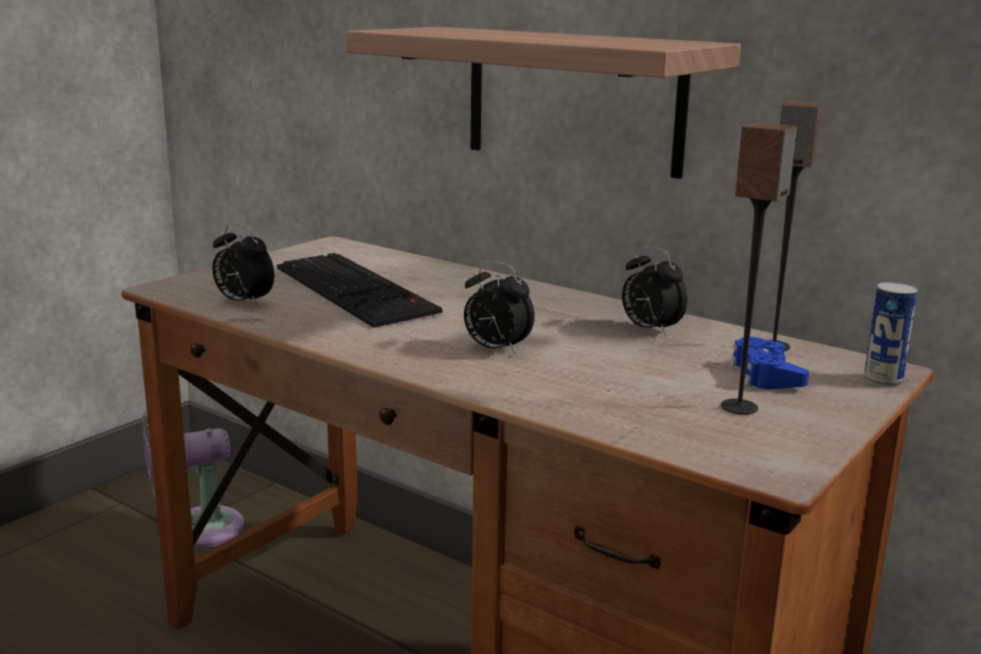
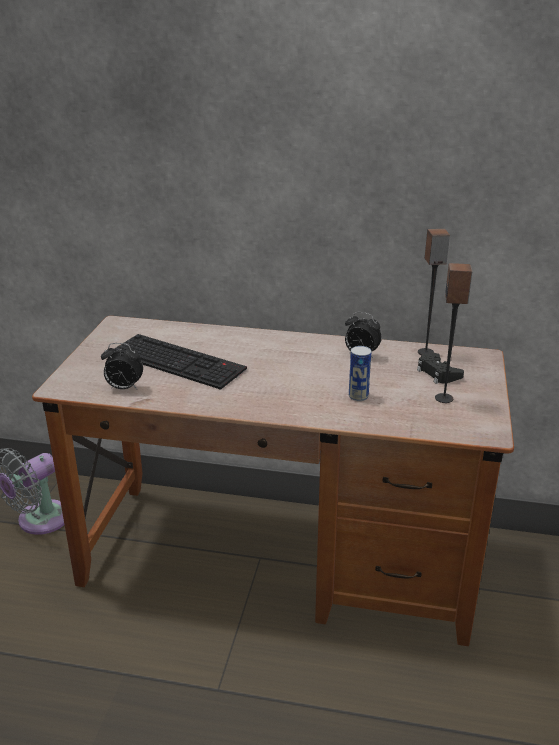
camera: 25 degrees left, 10 degrees up
shelf [345,27,741,179] -> none
alarm clock [464,261,535,355] -> none
blue game controller [730,337,809,389] -> black game controller [417,353,464,384]
can [864,282,918,387] -> can moved to [349,346,372,401]

